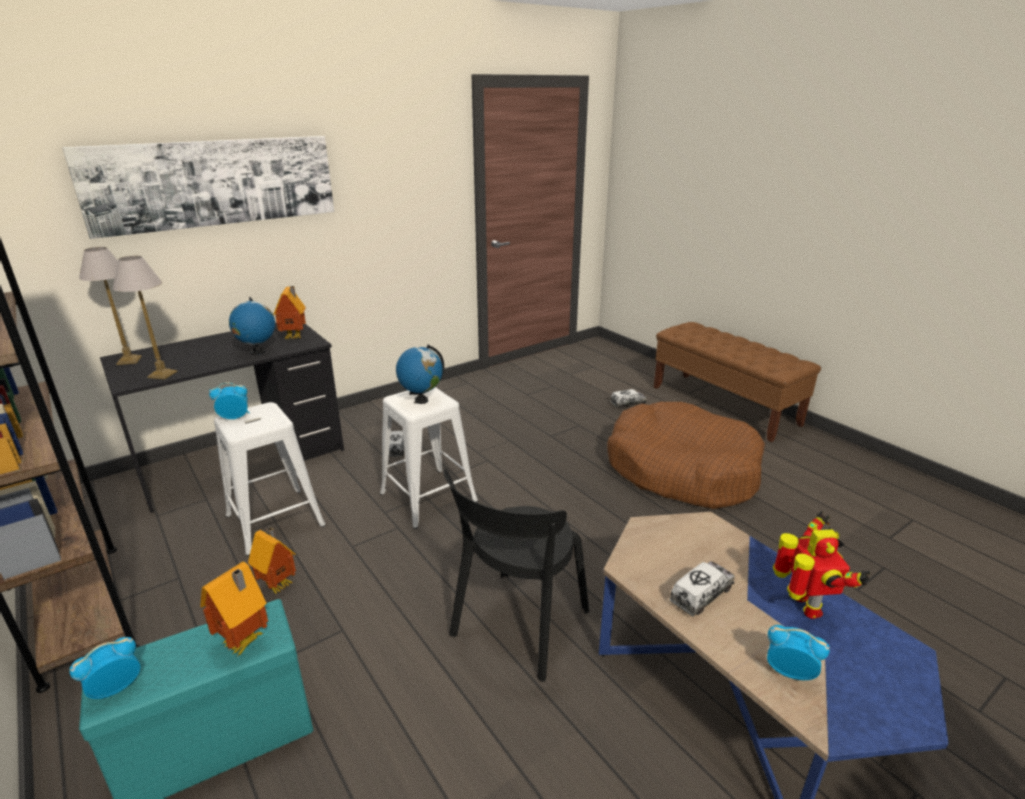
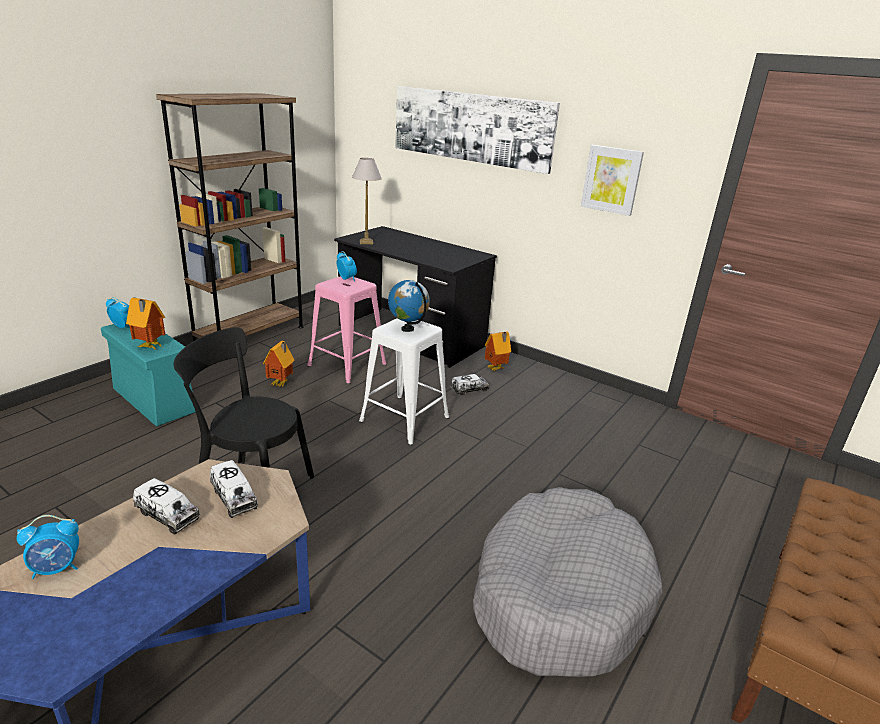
camera: 70 degrees right, 0 degrees up
table lamp [79,247,142,365] -> none
white stool [214,402,326,556] -> pink stool [307,276,387,384]
globe [229,297,275,355] -> none
toy house [273,286,306,339] -> toy house moved to [485,331,511,371]
brown dog bed [607,402,765,509] -> grey dog bed [473,487,662,677]
toy truck [610,389,647,409] -> toy truck moved to [210,460,258,518]
alarm clock [767,625,830,680] -> alarm clock turned 60 degrees clockwise [17,515,79,579]
toy robot [773,511,870,619] -> none
none -> picture [581,145,644,216]

